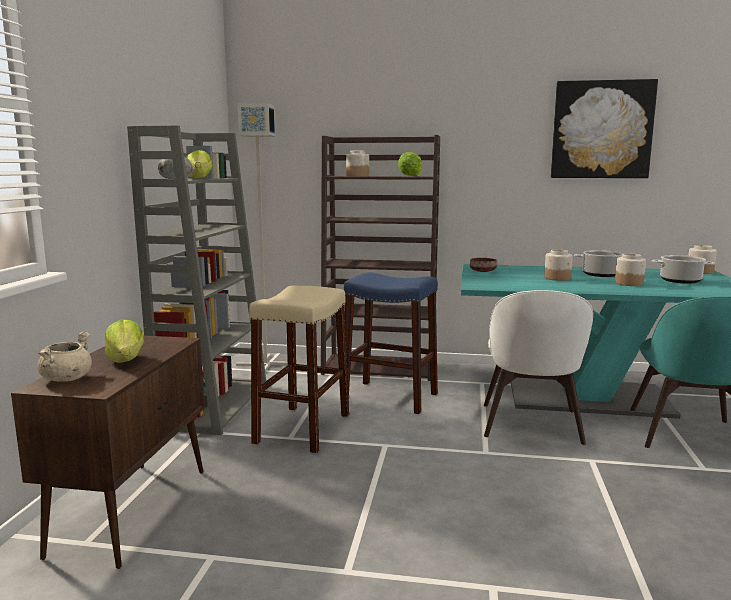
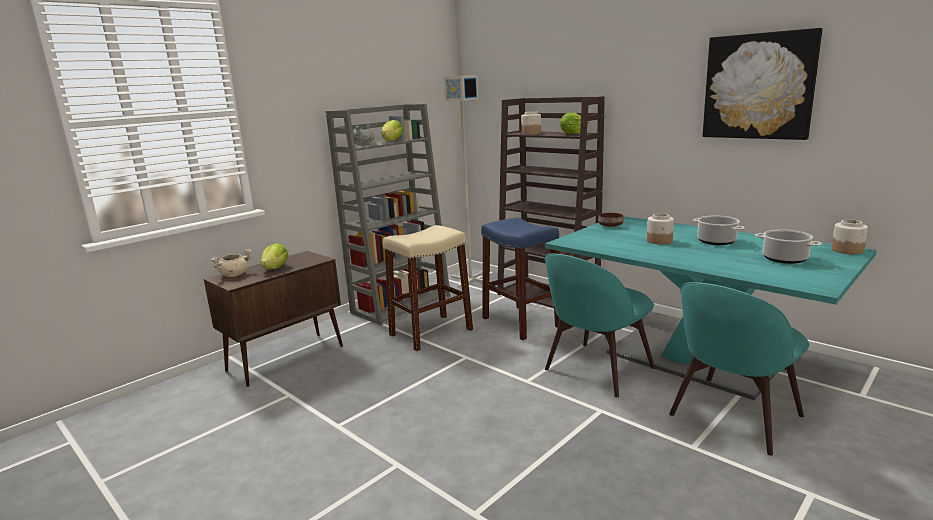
camera: 35 degrees right, 5 degrees up
white chair [484,290,593,445] -> turquoise chair [545,254,654,397]
jar [615,254,646,286] -> none

